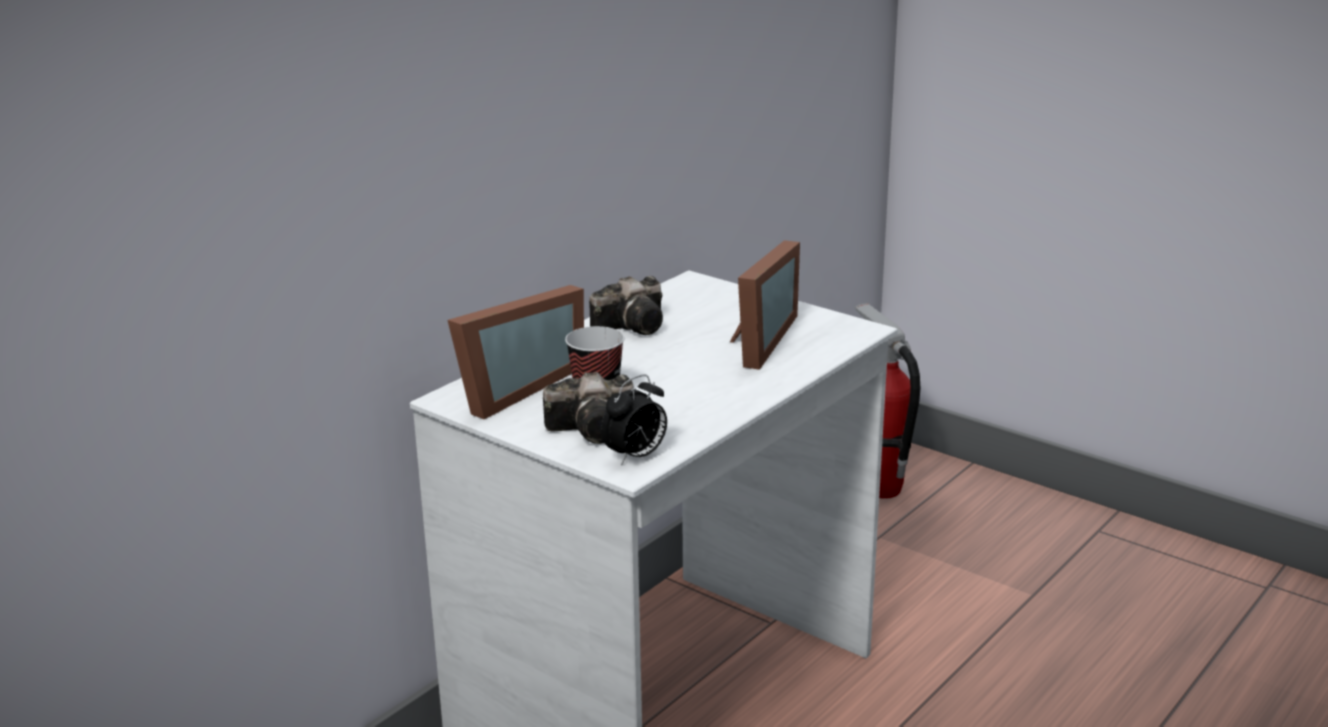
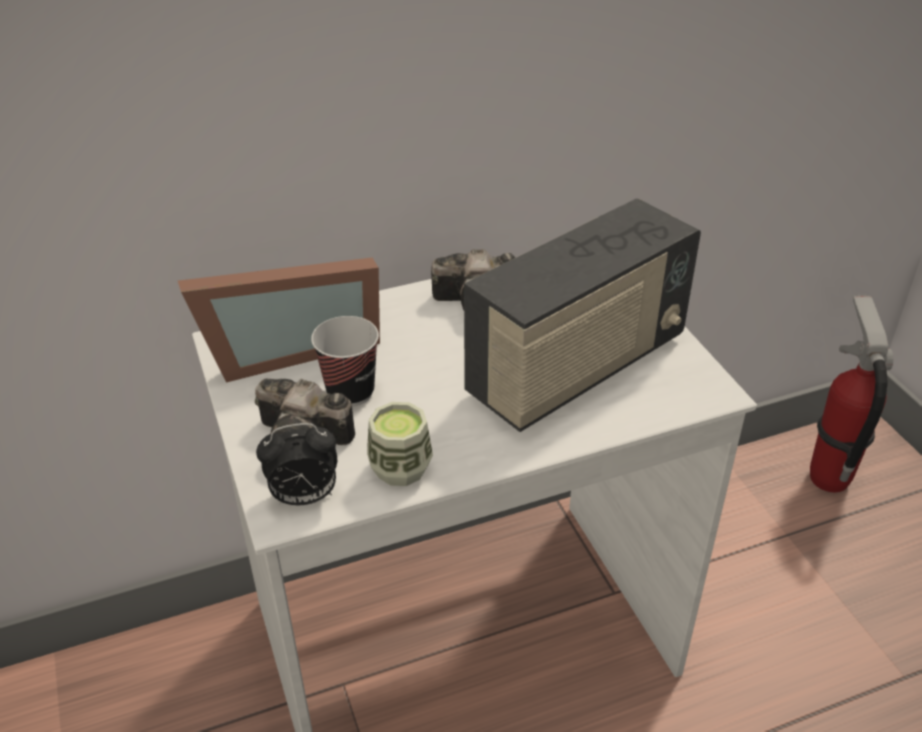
camera: 30 degrees right, 15 degrees up
picture frame [730,240,800,370] -> radio [464,198,701,432]
none -> cup [367,402,433,486]

